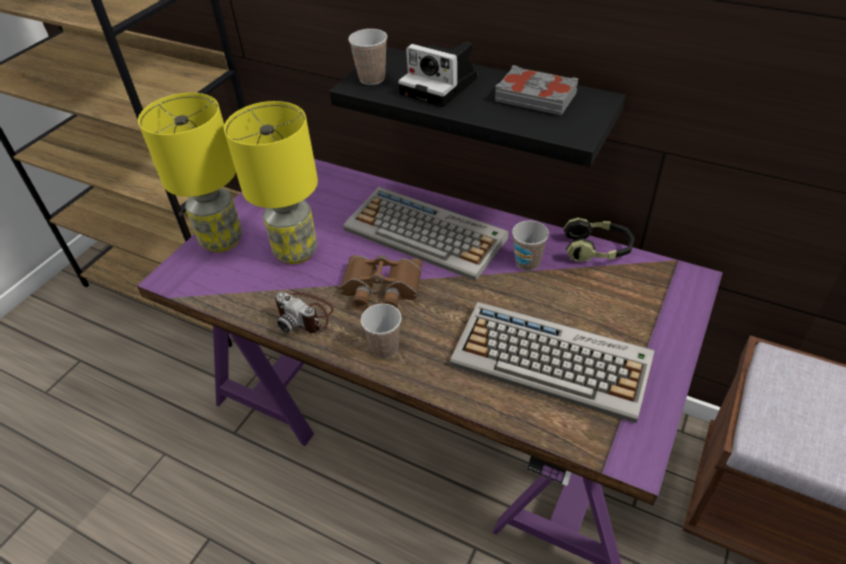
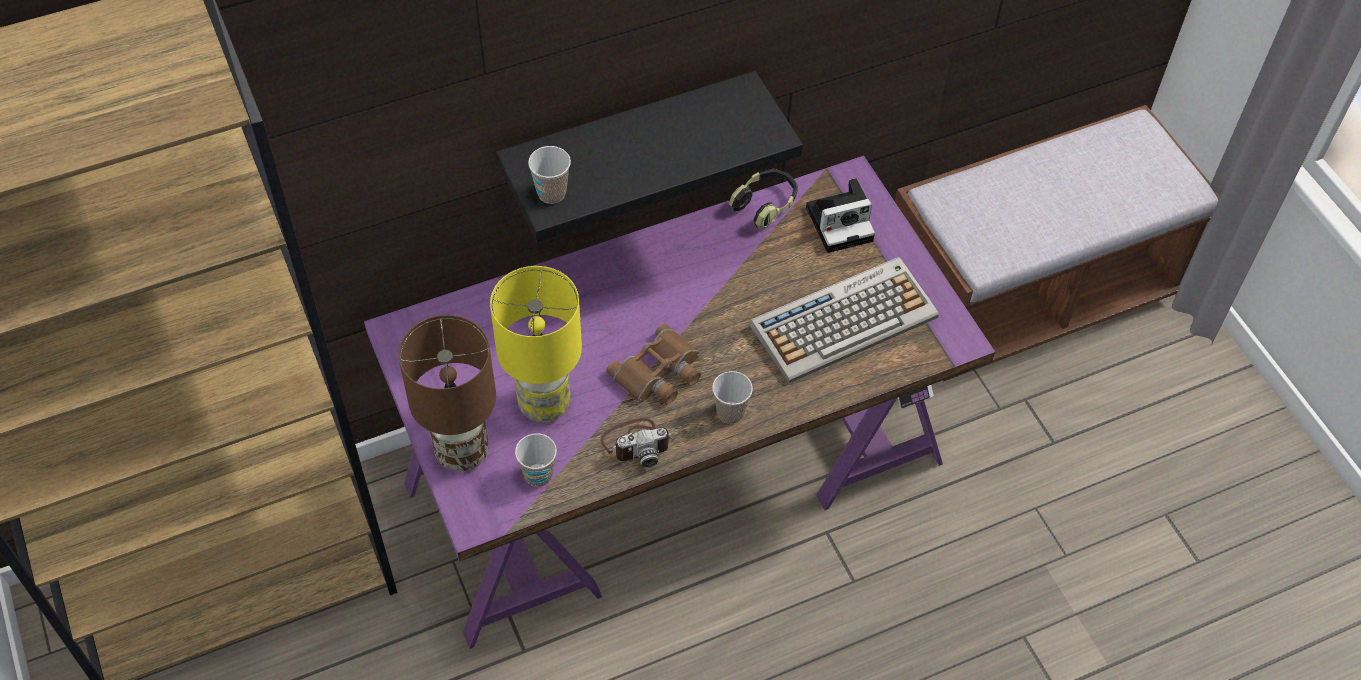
camera: 55 degrees left, 10 degrees up
yellow table lamp [138,93,242,252] -> brown table lamp [398,315,496,471]
keyboard [343,187,509,281] -> none
camera [398,42,477,107] -> camera moved to [806,178,875,253]
grey book [495,65,578,115] -> none
cup [512,221,549,271] -> cup moved to [515,433,557,487]

